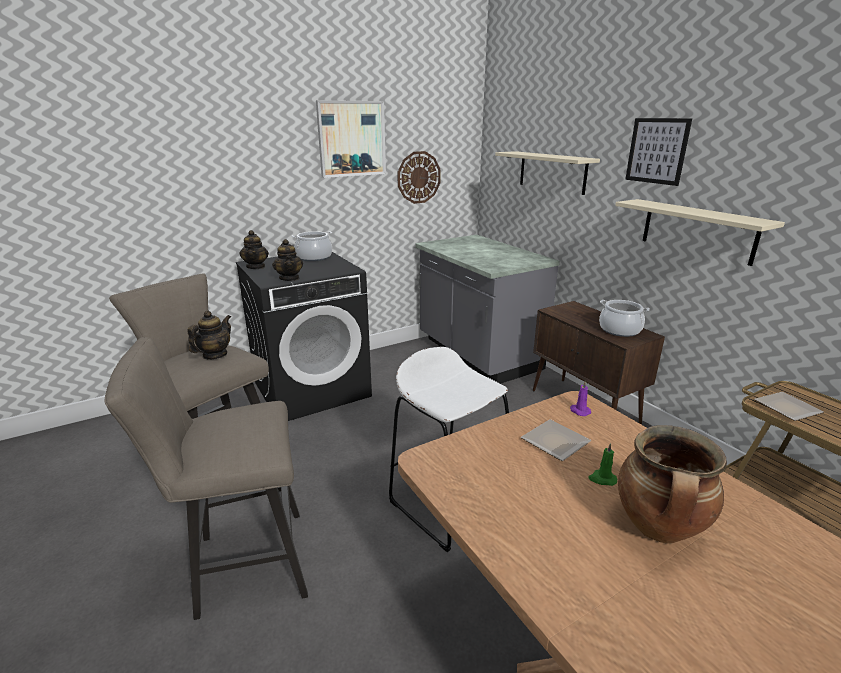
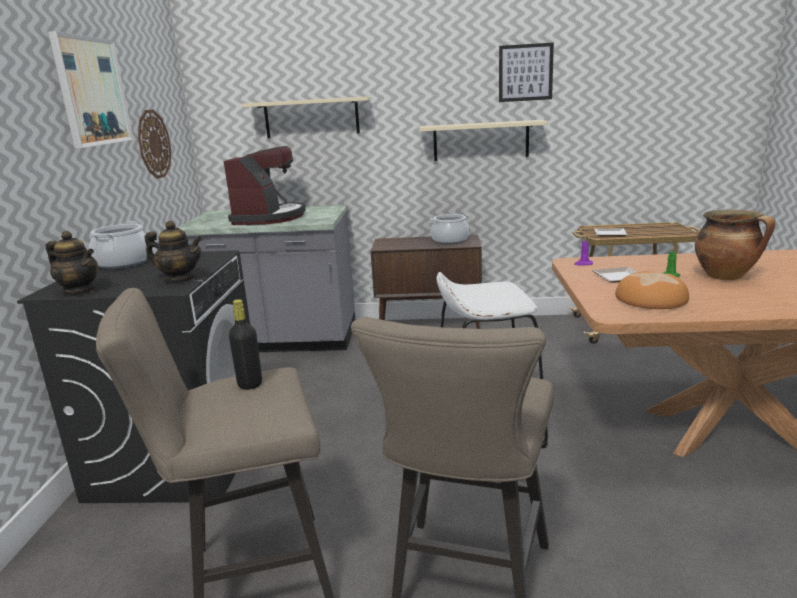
camera: 55 degrees left, 5 degrees down
teapot [187,310,231,359] -> black bottle [229,299,262,390]
picture [625,118,692,186] -> picture moved to [499,42,554,102]
none -> coffee machine [223,146,305,225]
none -> bread [615,271,689,309]

